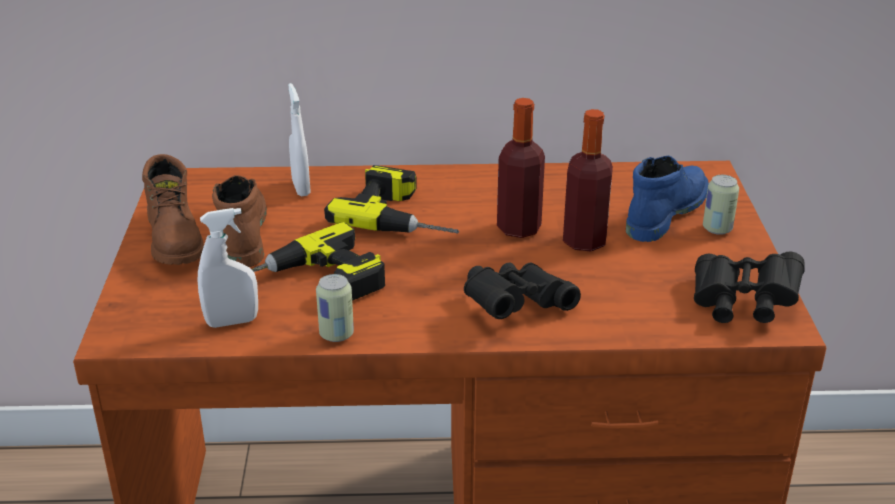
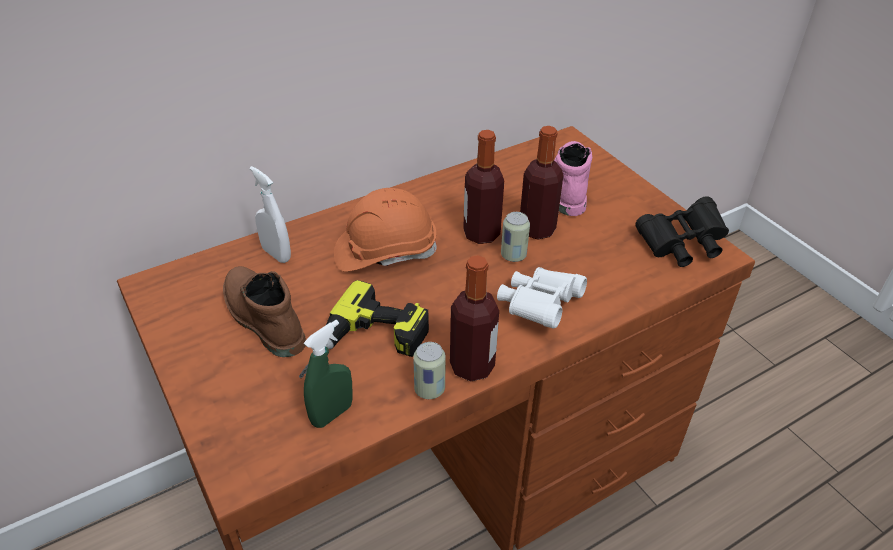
camera: 30 degrees left, 10 degrees up
brown boot [142,154,204,265] -> none
white spray bottle [198,208,258,328] -> green spray bottle [304,320,353,428]
power drill [324,165,459,234] -> orange hard hat [334,188,437,272]
black binoculars [464,263,581,319] -> white binoculars [497,267,587,329]
blue boot [626,155,709,242] -> pink boot [554,141,592,216]
can [703,175,739,235] -> can moved to [501,212,530,262]
none -> bottle [450,255,499,382]

